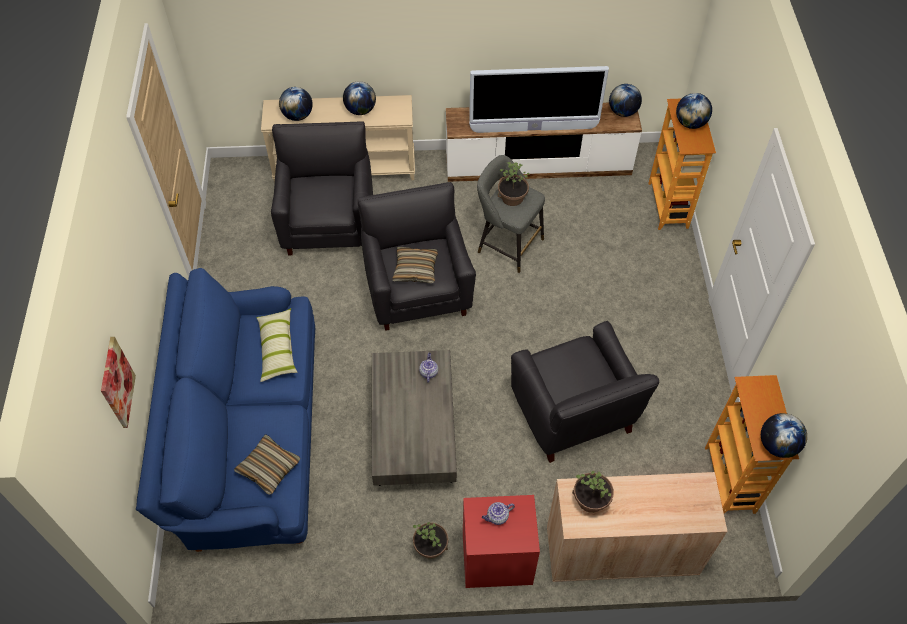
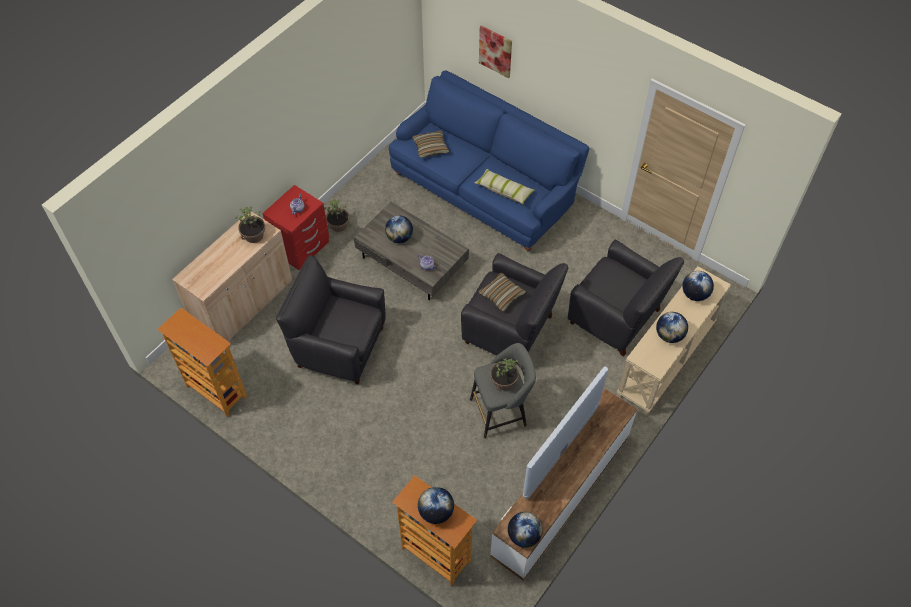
camera: 130 degrees right, 0 degrees up
globe [761,413,807,458] -> globe moved to [385,215,413,243]

